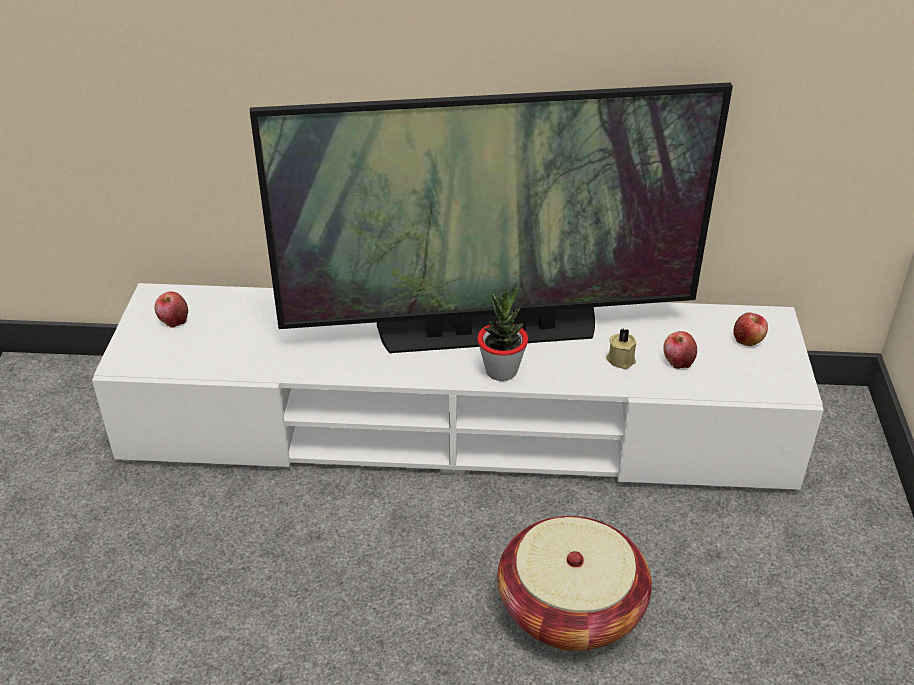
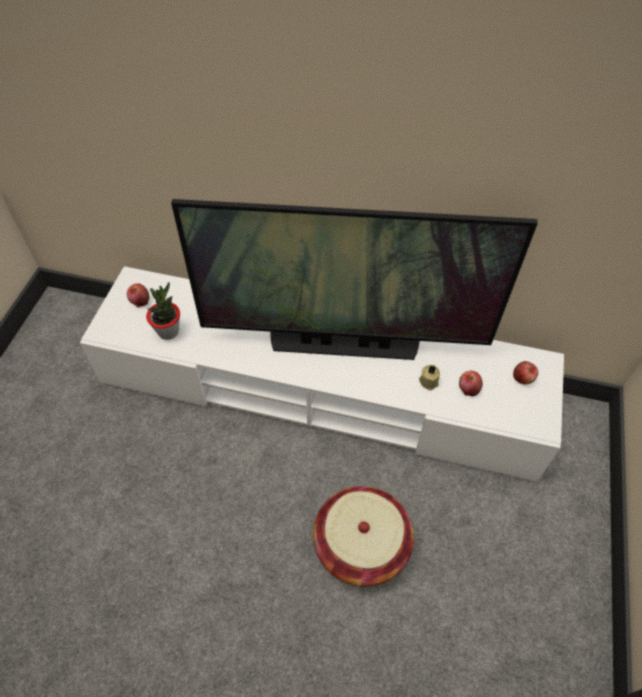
camera: 10 degrees right, 15 degrees up
potted plant [477,282,528,381] -> potted plant moved to [146,282,180,340]

